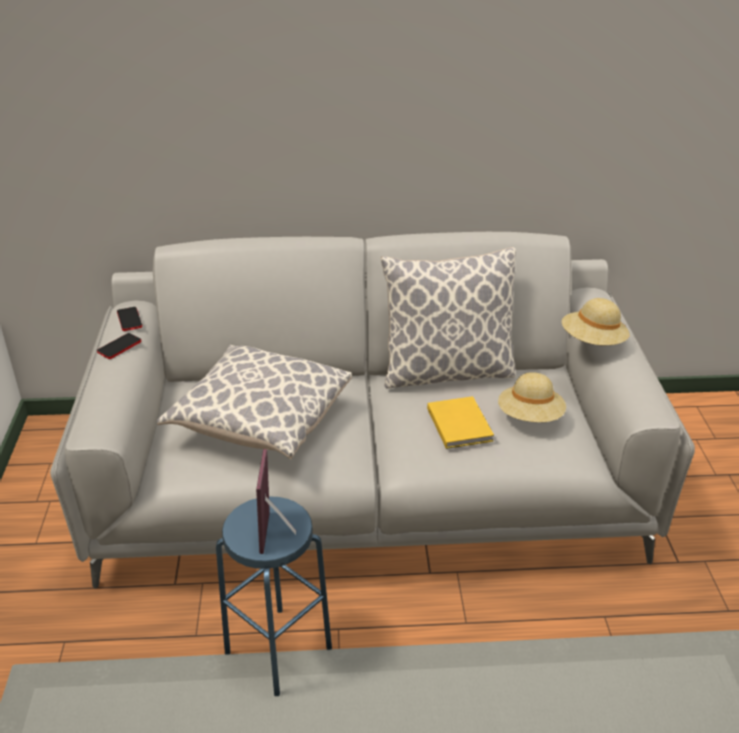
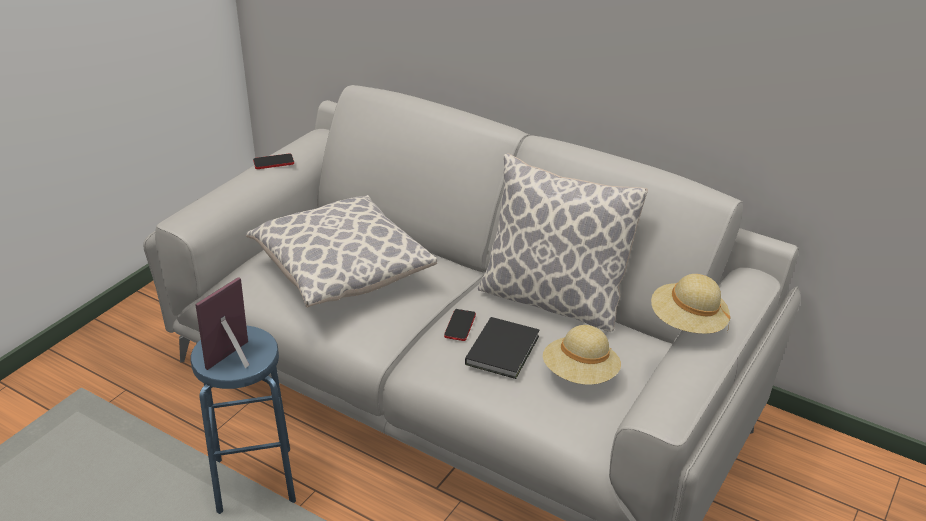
camera: 35 degrees right, 0 degrees up
phone [117,307,142,331] -> phone moved to [444,309,476,341]
yellow book [427,396,494,449] -> black book [465,317,539,379]

